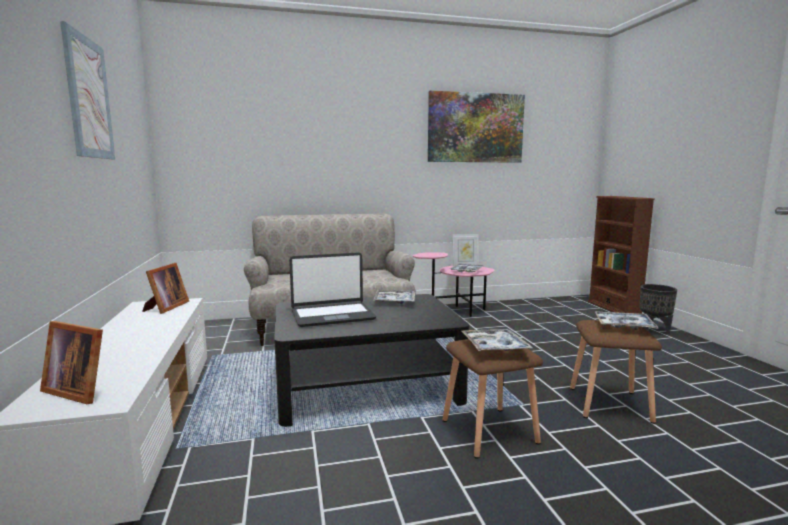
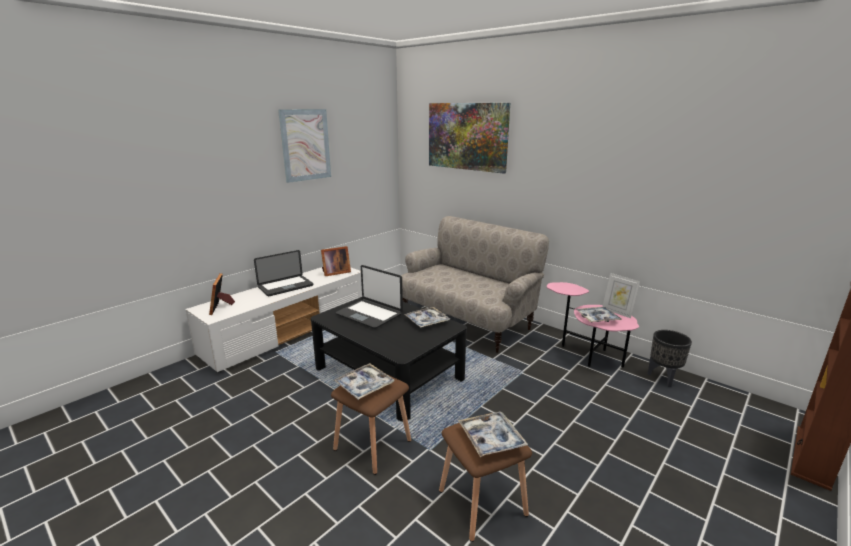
camera: 55 degrees right, 10 degrees up
picture [428,91,525,163] -> picture moved to [429,103,510,174]
black planter [640,284,677,334] -> black planter moved to [648,330,692,387]
none -> laptop [254,250,313,296]

